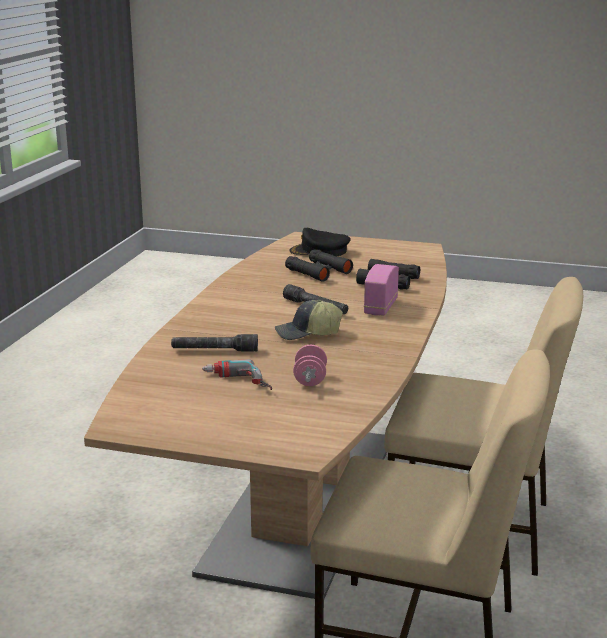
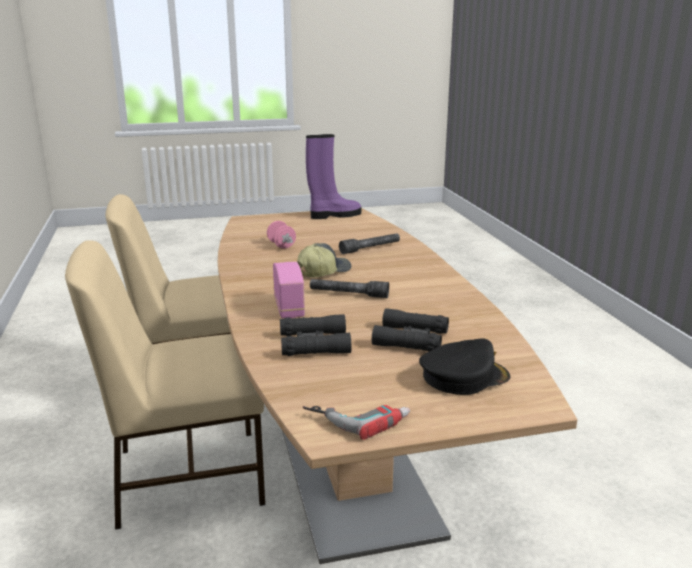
camera: 150 degrees right, 0 degrees up
power drill [202,359,272,390] -> power drill moved to [303,405,410,440]
none -> purple boot [306,134,361,219]

